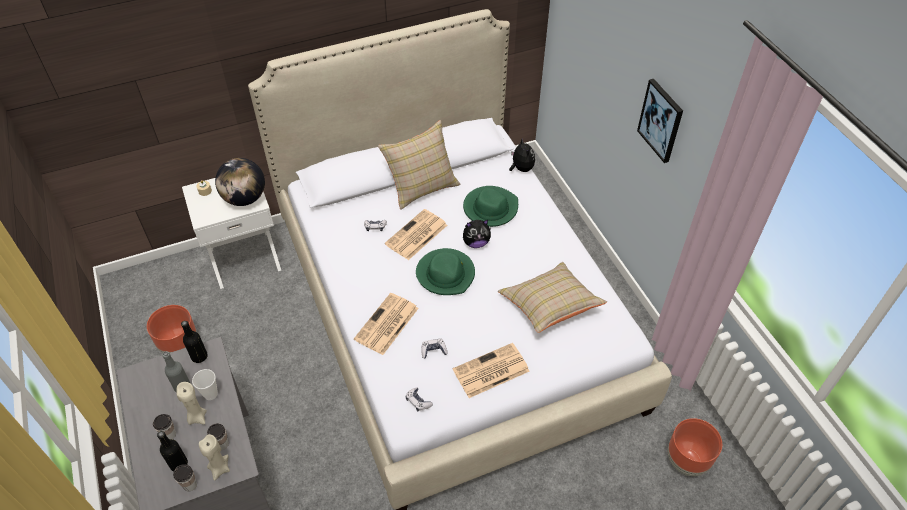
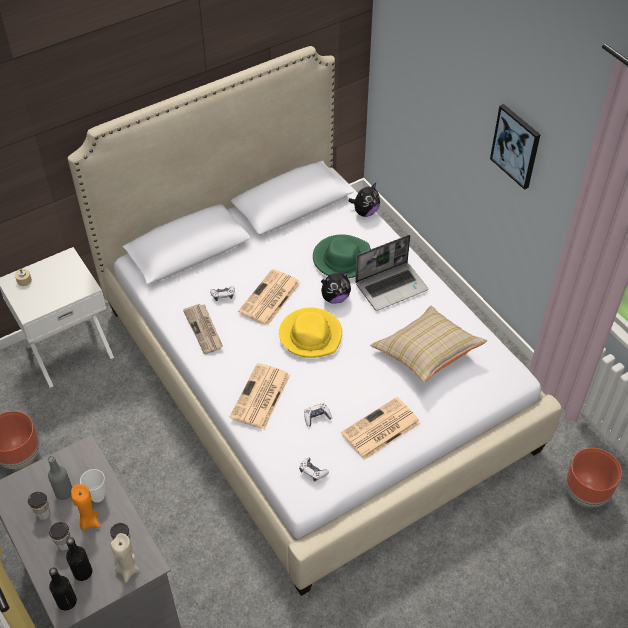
camera: 10 degrees left, 0 degrees up
cup [173,464,197,491] -> cup moved to [28,492,50,520]
beige candle [177,382,207,425] -> orange candle [71,484,100,530]
black bottle [181,321,208,363] -> black bottle moved to [49,568,77,611]
globe [215,158,265,206] -> none
beige pillow [378,120,461,210] -> none
green hat [416,248,475,295] -> yellow hat [279,308,342,358]
plush toy [509,137,535,172] -> plush toy turned 75 degrees clockwise [348,183,380,217]
none -> newspaper [183,304,223,354]
none -> laptop [355,235,428,311]

